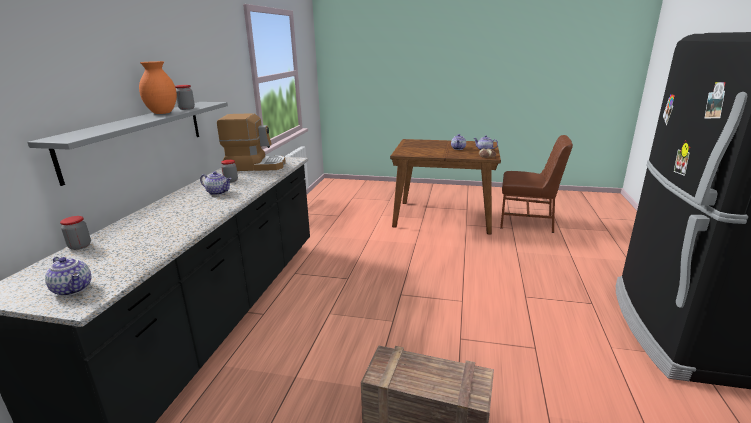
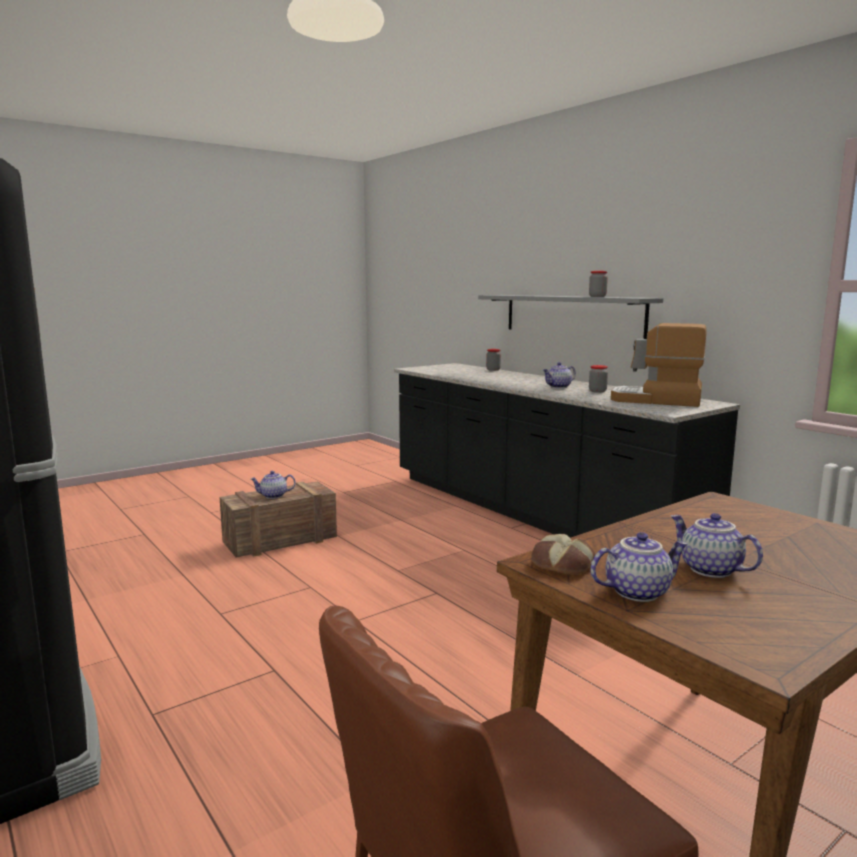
camera: 130 degrees right, 10 degrees down
teapot [45,257,91,296] -> teapot moved to [251,471,296,499]
orange vase [139,61,177,114] -> none
coffee machine [217,113,286,171] -> coffee machine turned 75 degrees clockwise [611,323,707,407]

